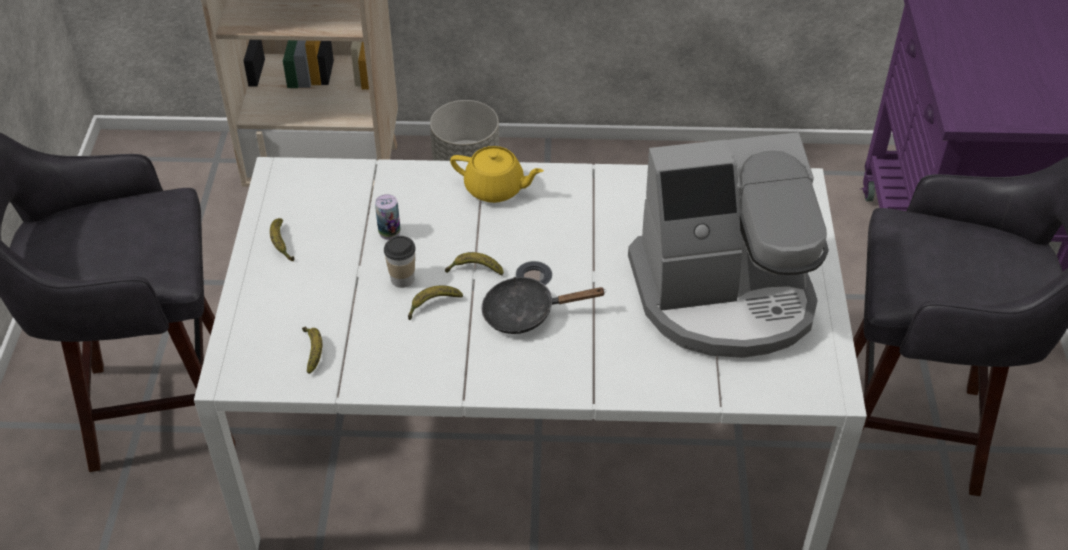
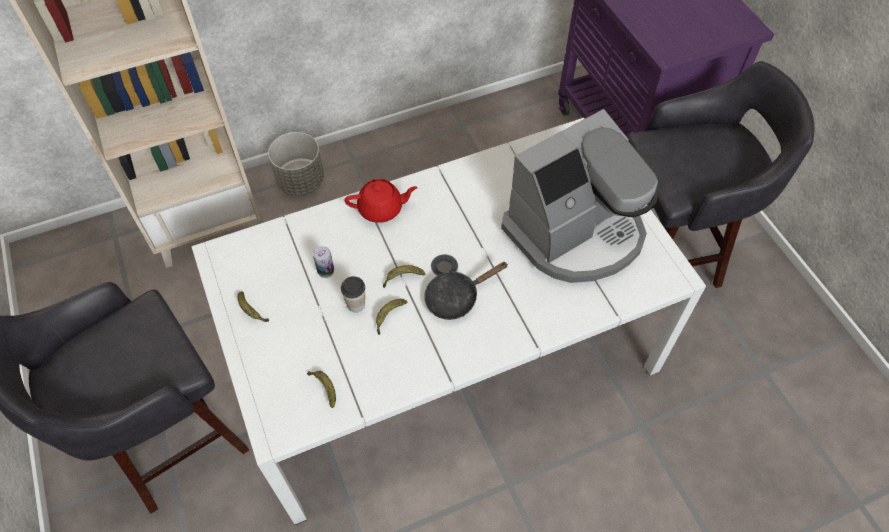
camera: 25 degrees left, 10 degrees up
yellow teapot [450,146,544,203] -> red teapot [344,179,418,223]

